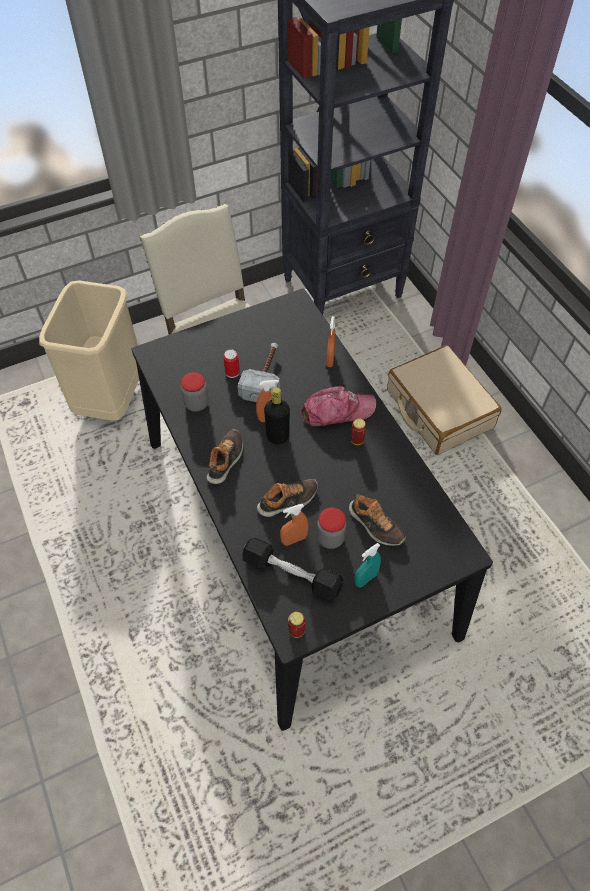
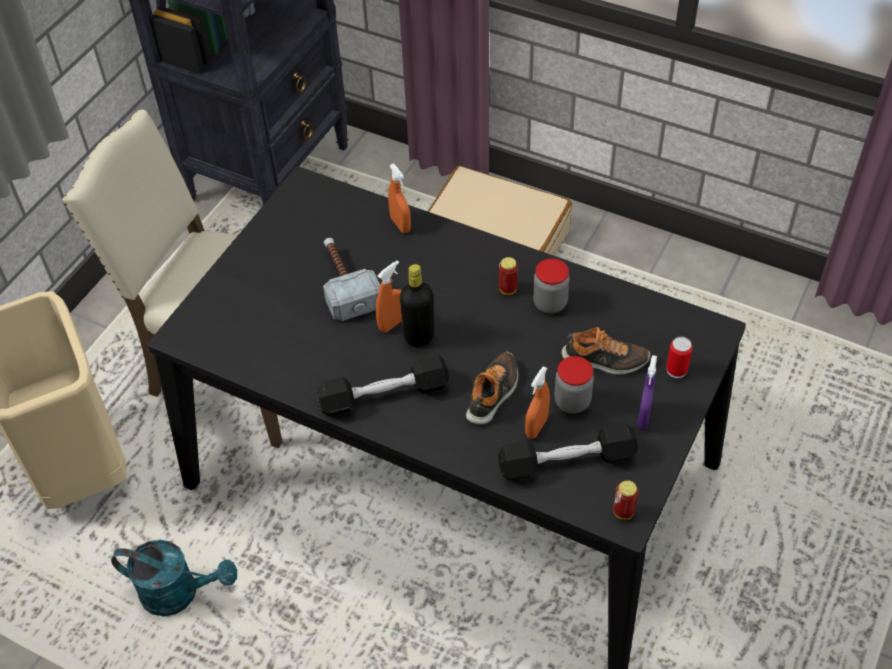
camera: 35 degrees left, 5 degrees down
jar [181,372,209,412] -> jar moved to [533,259,570,314]
shoe [206,429,243,484] -> black dumbbell [317,354,449,416]
can [223,349,240,378] -> can moved to [666,337,693,378]
cap [301,386,376,426] -> none
turquoise spray bottle [354,543,381,587] -> purple spray bottle [637,355,657,429]
none -> turquoise watering can [111,539,237,616]

